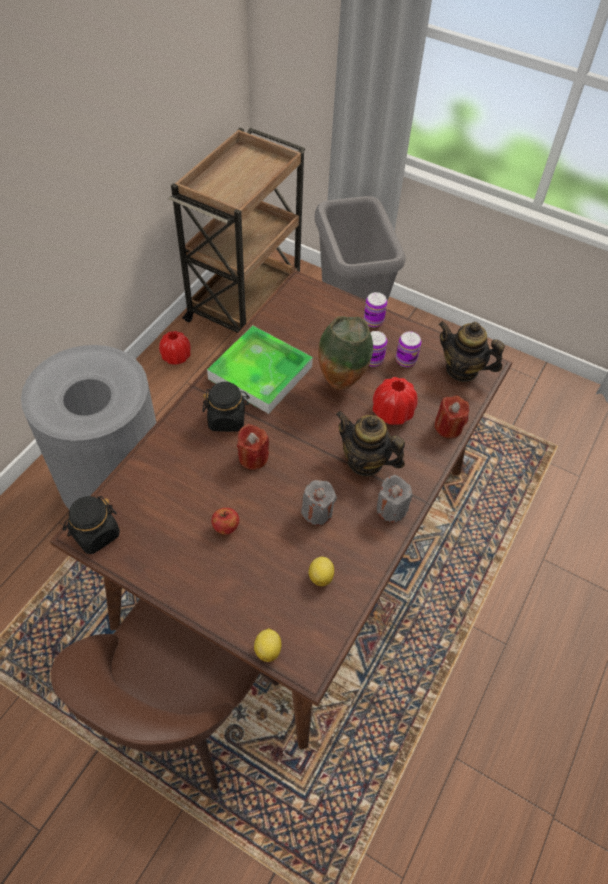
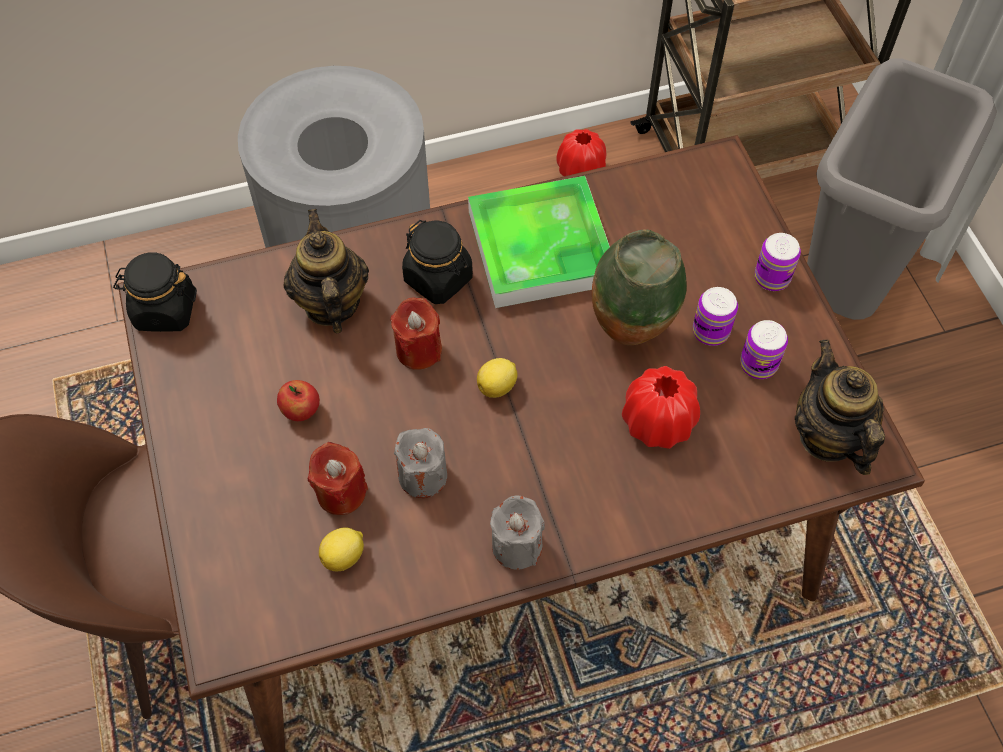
camera: 45 degrees right, 5 degrees up
lemon [254,628,281,662] -> lemon moved to [477,358,518,398]
teapot [336,411,405,476] -> teapot moved to [284,209,369,333]
red candle [435,396,469,438] -> red candle moved to [308,442,368,515]

